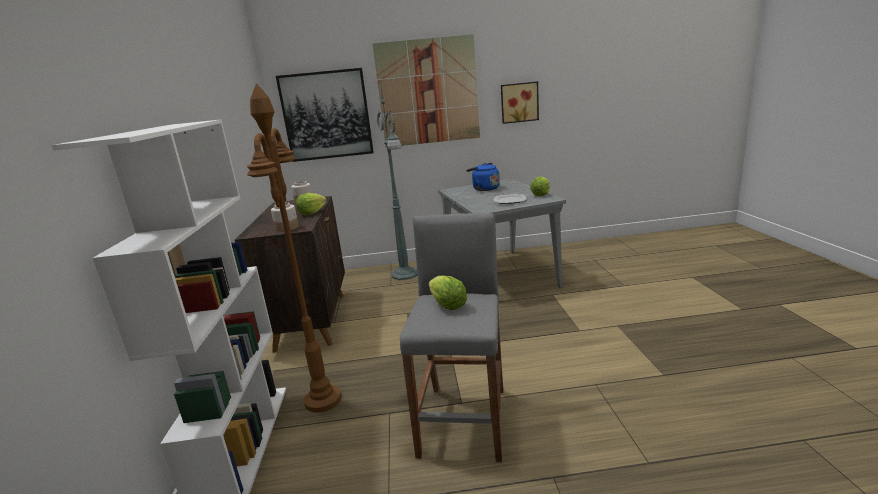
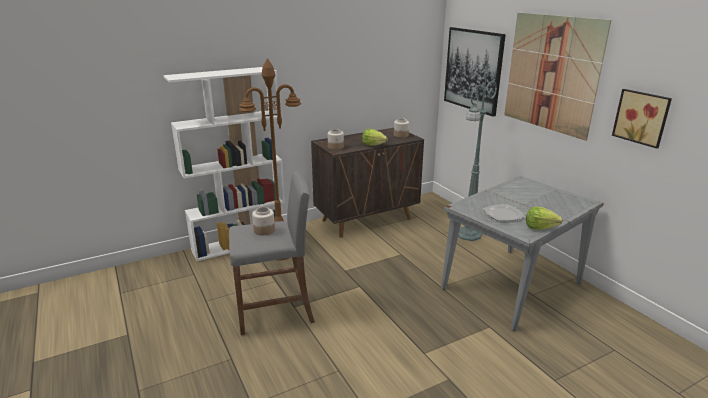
camera: 65 degrees right, 5 degrees up
lettuce [429,276,467,310] -> jar [252,207,275,235]
blue kettle [466,163,500,191] -> none

